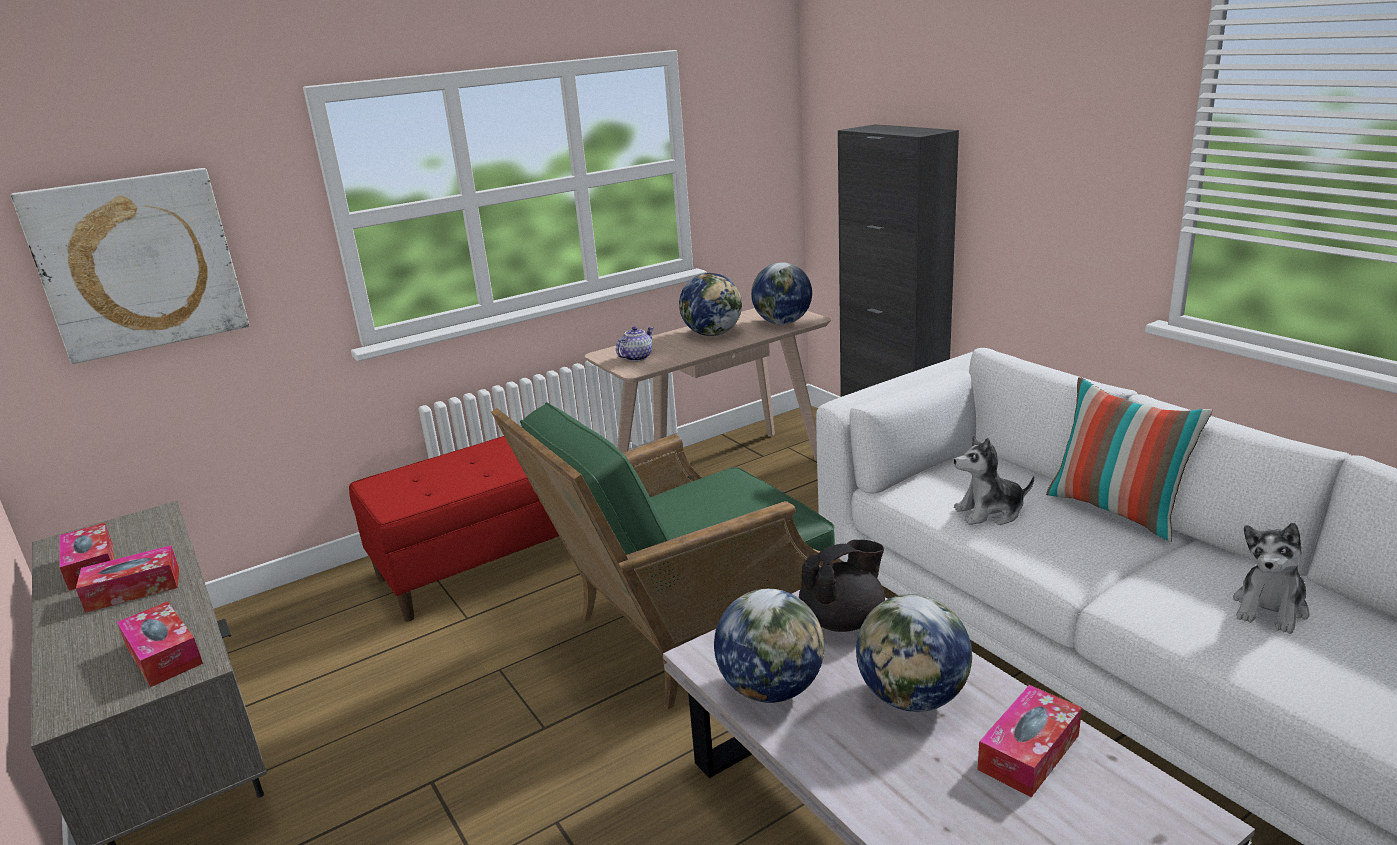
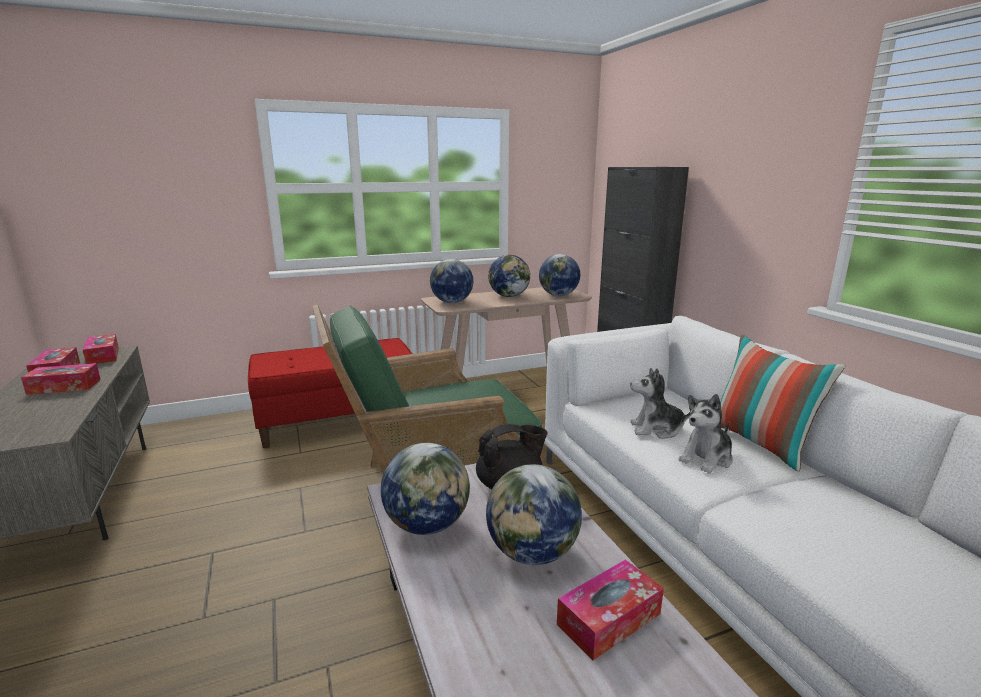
camera: 10 degrees right, 5 degrees down
picture [11,168,249,364] -> none
tissue box [117,601,203,687] -> tissue box moved to [83,334,119,364]
teapot [616,326,654,361] -> globe [430,259,473,303]
plush toy [1233,523,1310,634] -> plush toy moved to [678,394,733,474]

